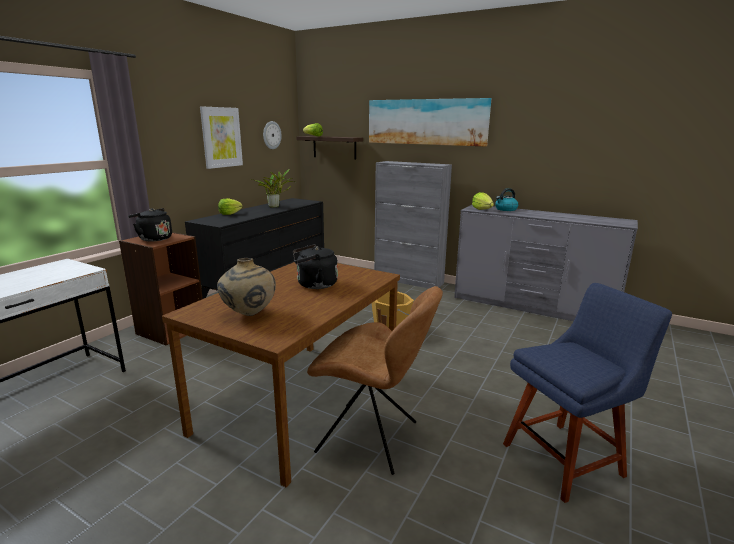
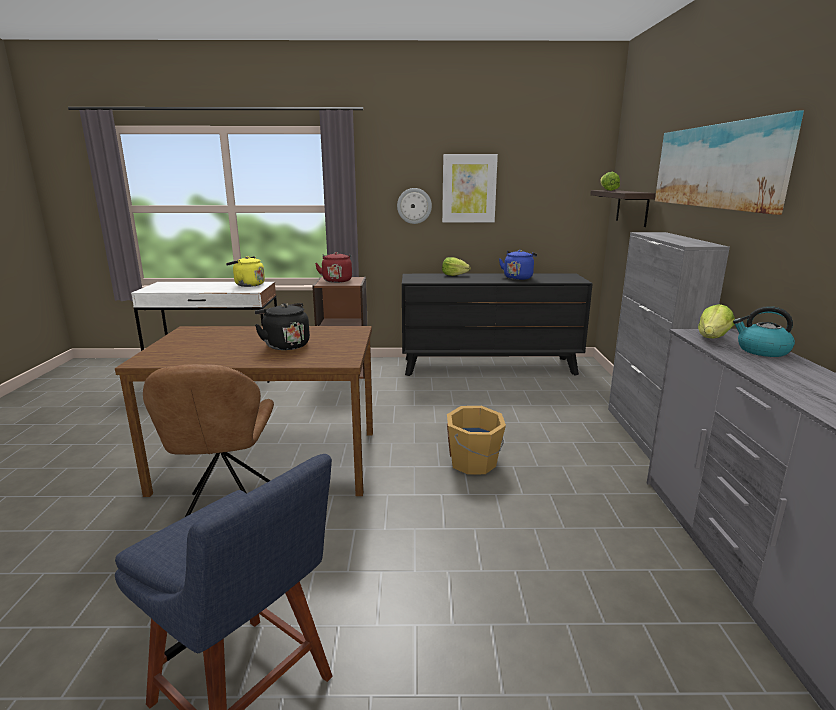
camera: 60 degrees right, 0 degrees up
black kettle [128,208,172,241] -> red kettle [315,252,352,283]
beige vase [217,258,276,316] -> none
potted plant [250,169,296,208] -> blue kettle [499,250,537,280]
wall clock [263,121,282,149] -> wall clock moved to [397,188,432,224]
none -> yellow kettle [226,256,265,287]

